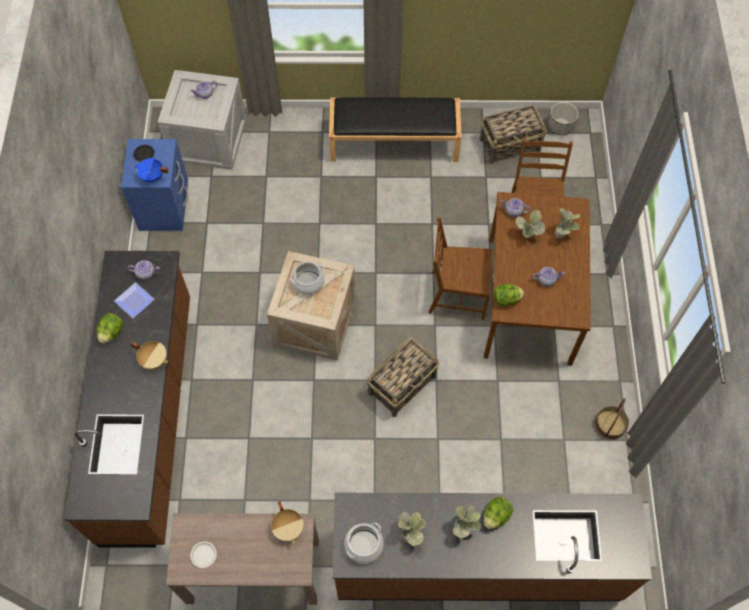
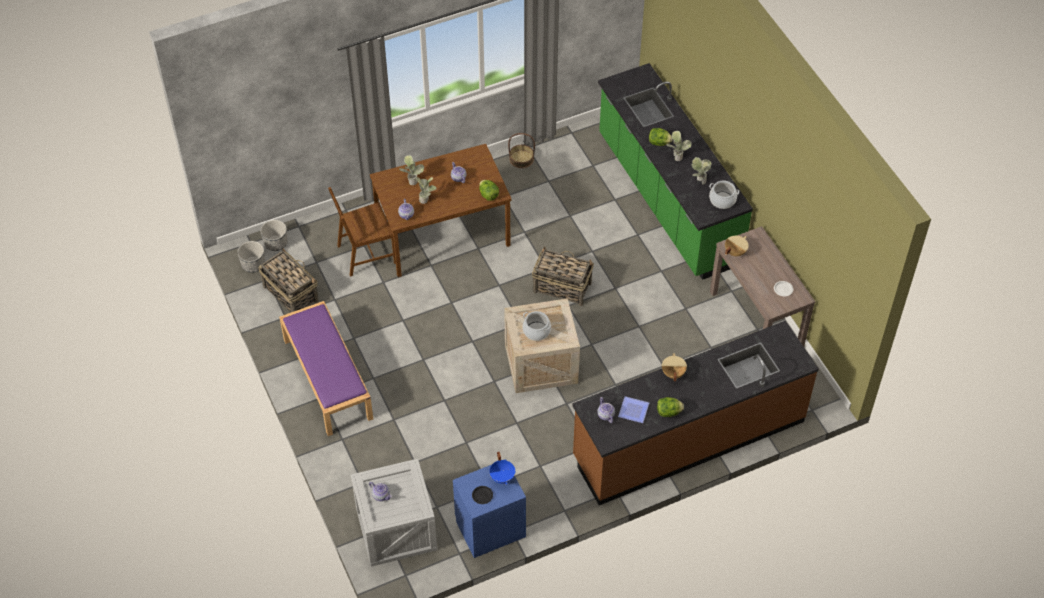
camera: 115 degrees left, 10 degrees down
black bench [329,97,462,162] -> purple bench [279,301,373,436]
brown counter [333,493,652,601] -> green counter [598,63,753,280]
brown chair [429,217,493,320] -> none
none -> planter [260,220,288,251]

